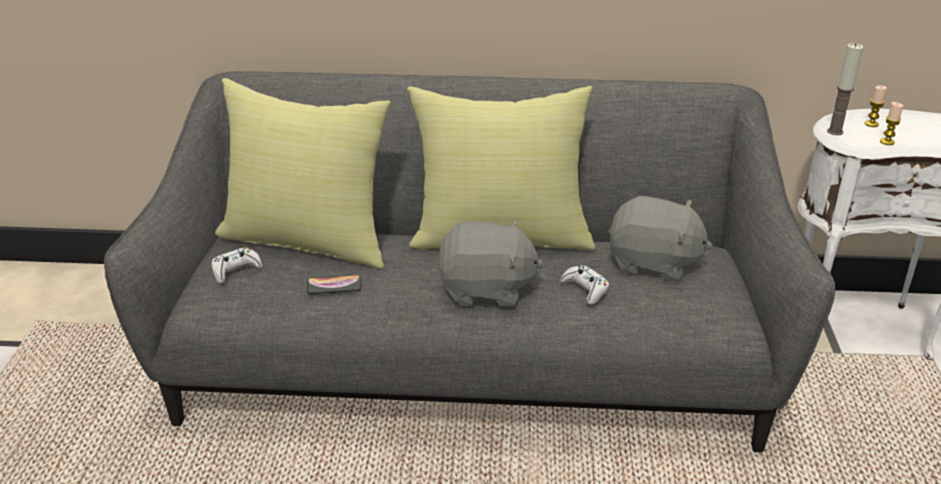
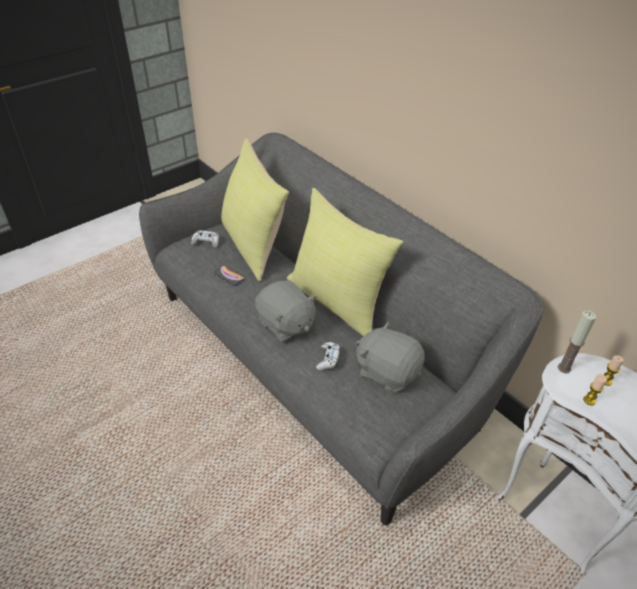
camera: 45 degrees right, 10 degrees up
grey plush toy [608,196,713,282] -> grey plush toy turned 150 degrees clockwise [356,322,425,393]

